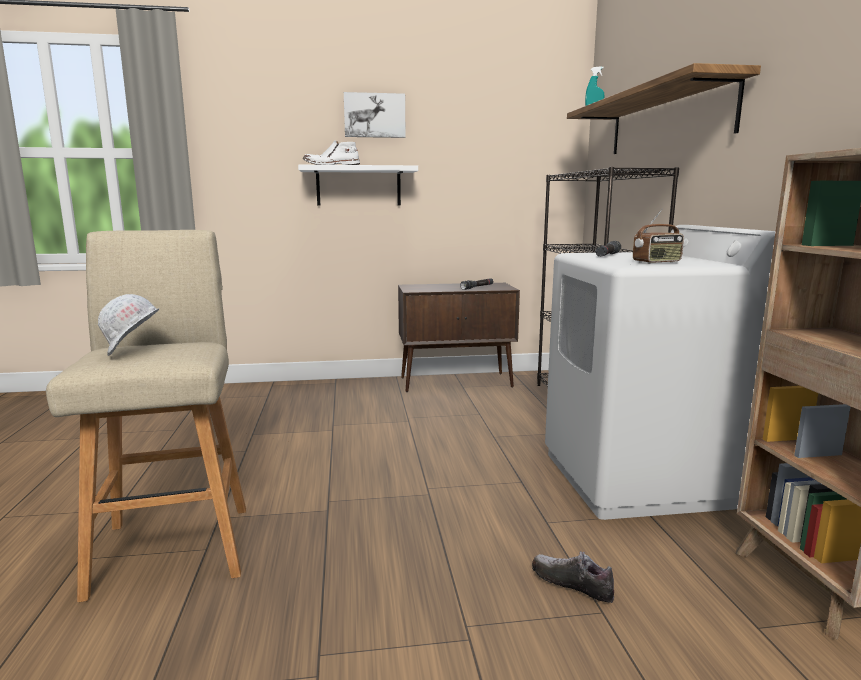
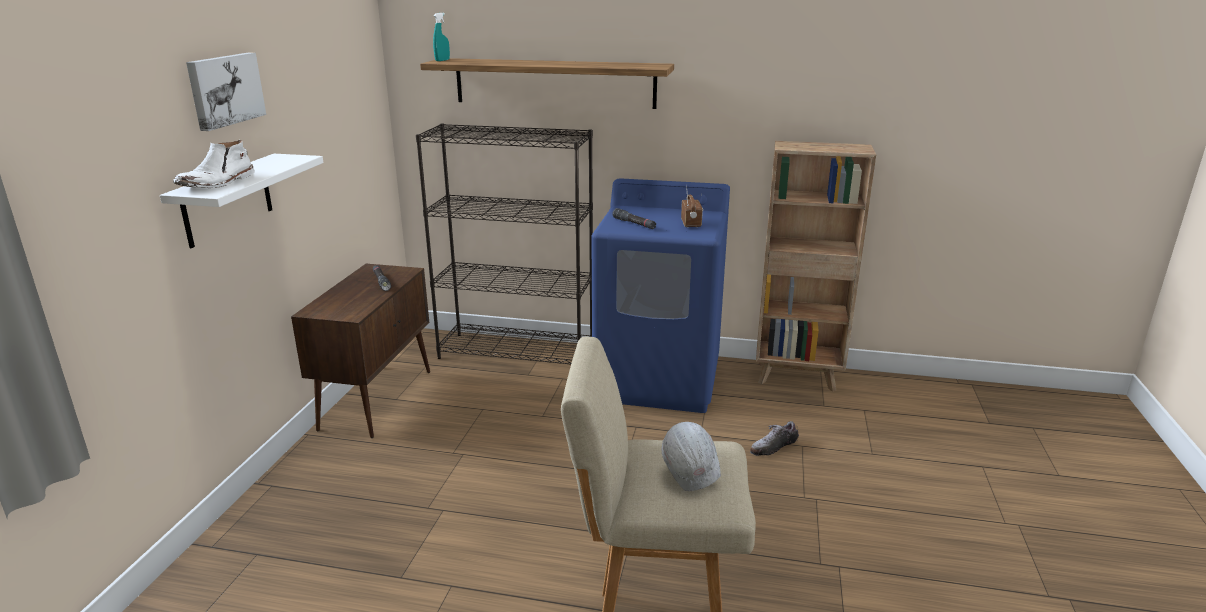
camera: 70 degrees left, 10 degrees up
white washing machine [545,225,776,520] -> blue washing machine [591,178,730,413]

